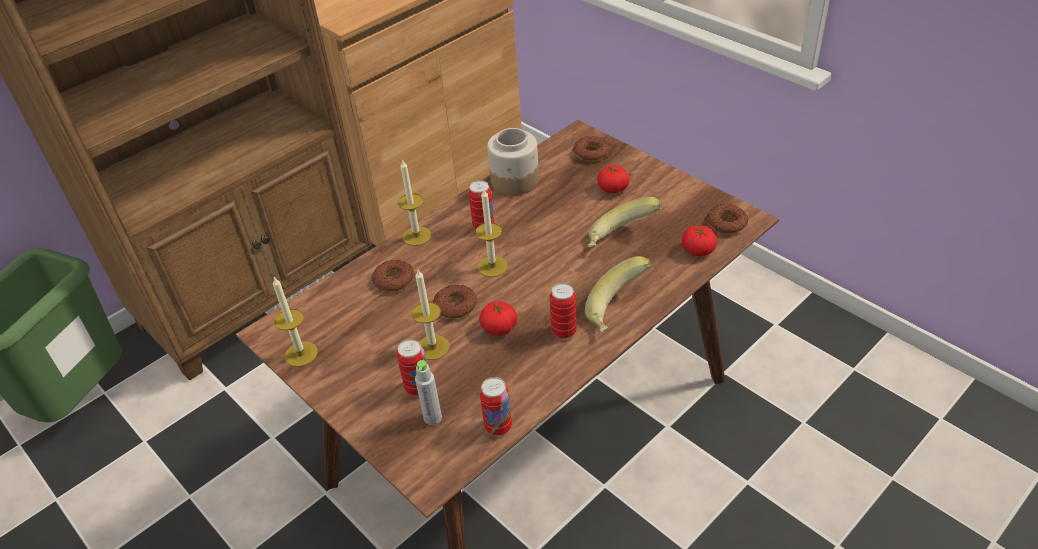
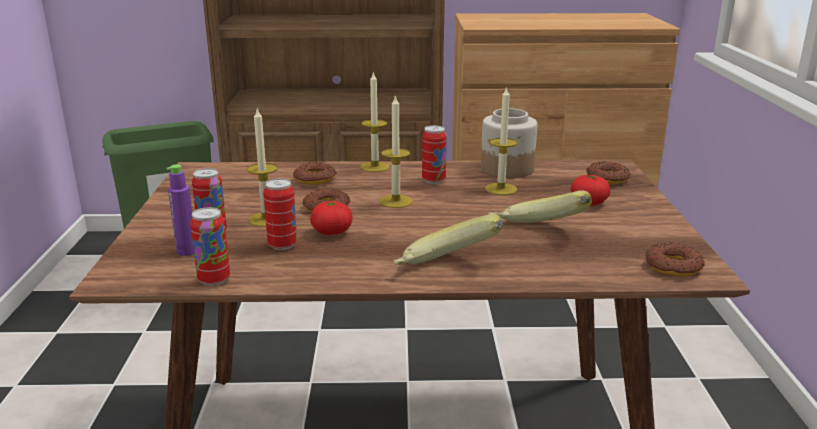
camera: 40 degrees right, 20 degrees down
candle [273,277,318,367] -> candle moved to [485,86,518,195]
grey bottle [415,360,442,425] -> purple bottle [167,164,194,256]
can [550,283,577,339] -> can moved to [263,179,297,250]
tomato [682,225,717,256] -> none

